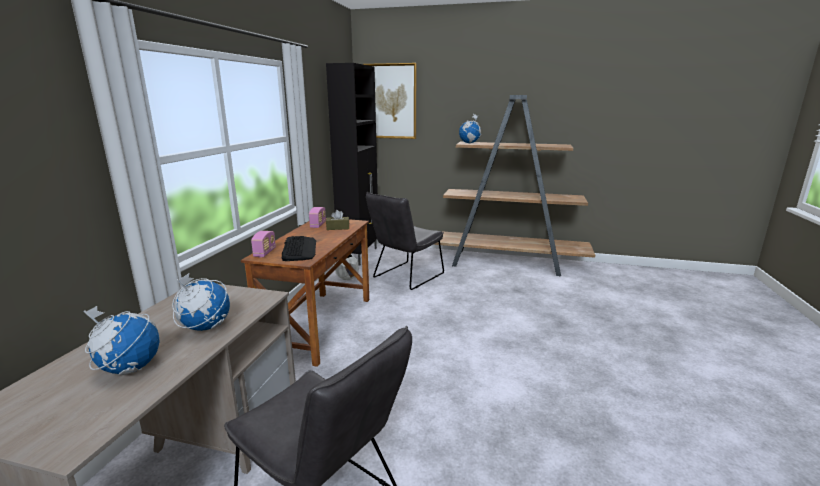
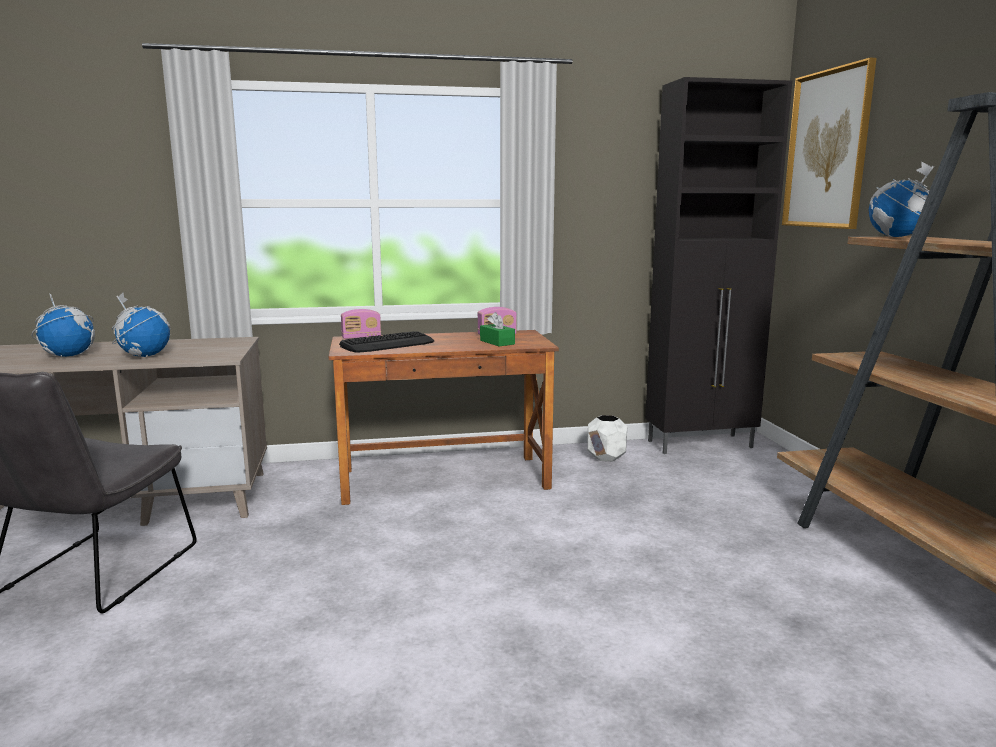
camera: 65 degrees right, 5 degrees down
brown tissue box [326,210,349,230] -> green tissue box [480,312,515,346]
grey chair [366,192,444,290] -> none

